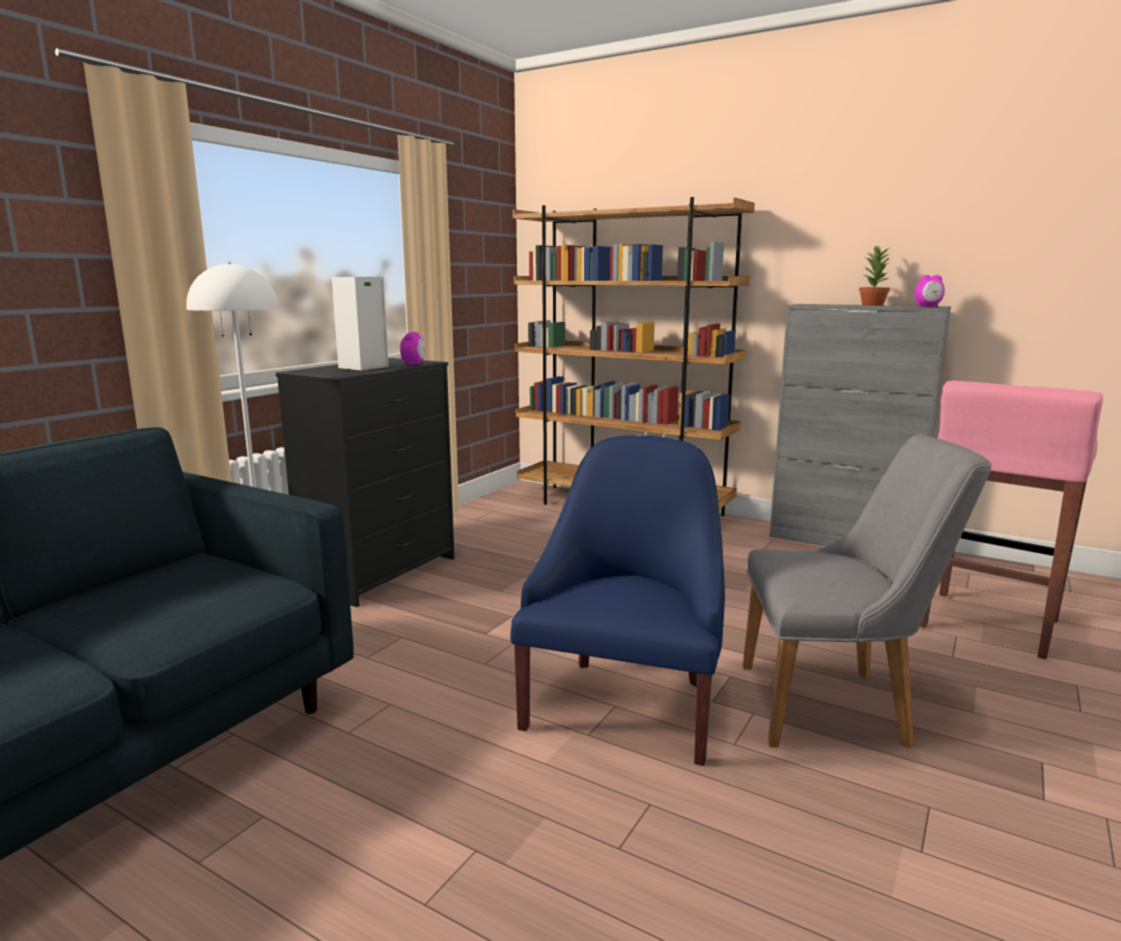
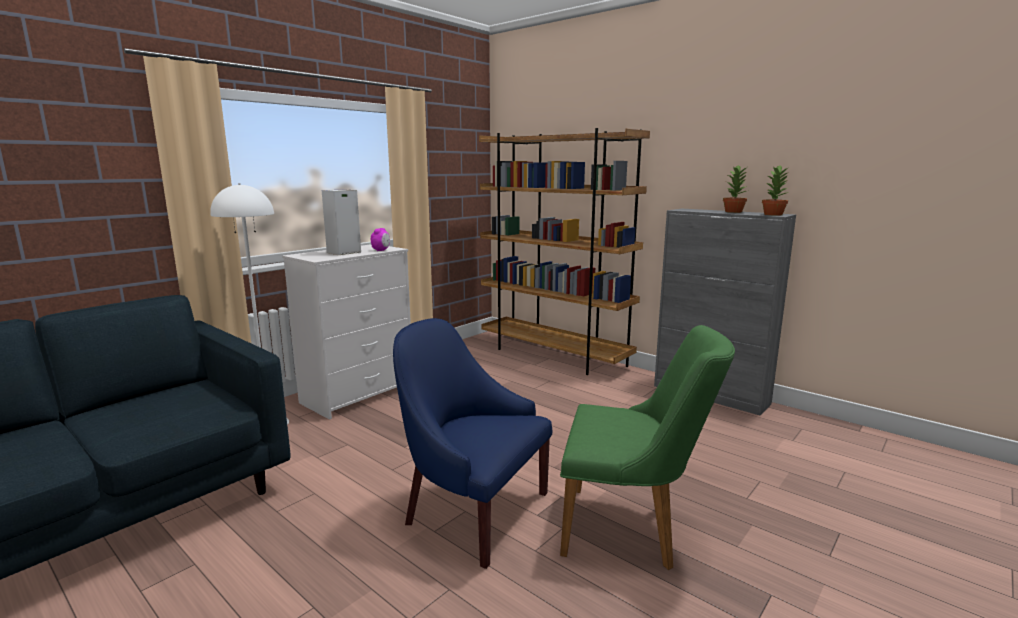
camera: 10 degrees right, 0 degrees up
black dresser [276,358,455,607] -> white dresser [282,244,411,420]
blue armchair [510,435,725,766] -> blue armchair turned 90 degrees counterclockwise [393,318,552,569]
grey chair [743,434,992,748] -> green chair [560,325,735,570]
alarm clock [915,275,945,307] -> potted plant [762,165,789,216]
pink stool [920,381,1103,659] -> none

